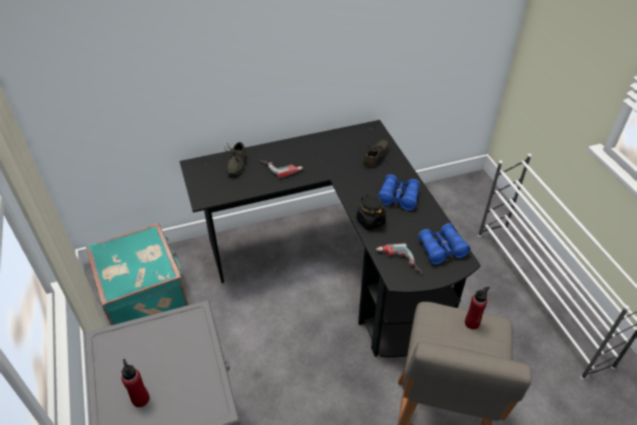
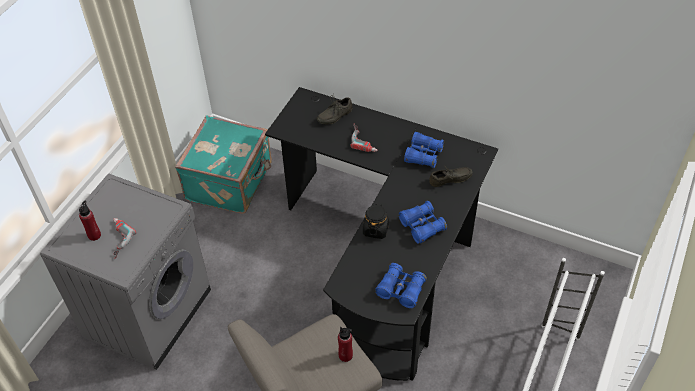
camera: 45 degrees right, 5 degrees up
power drill [376,243,422,273] -> power drill moved to [113,218,136,259]
none -> blue binoculars [404,132,444,168]

